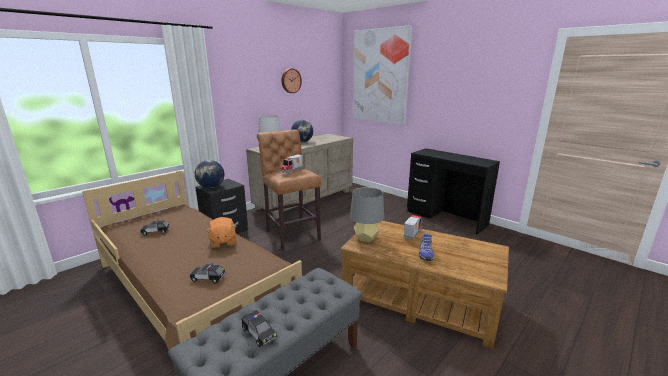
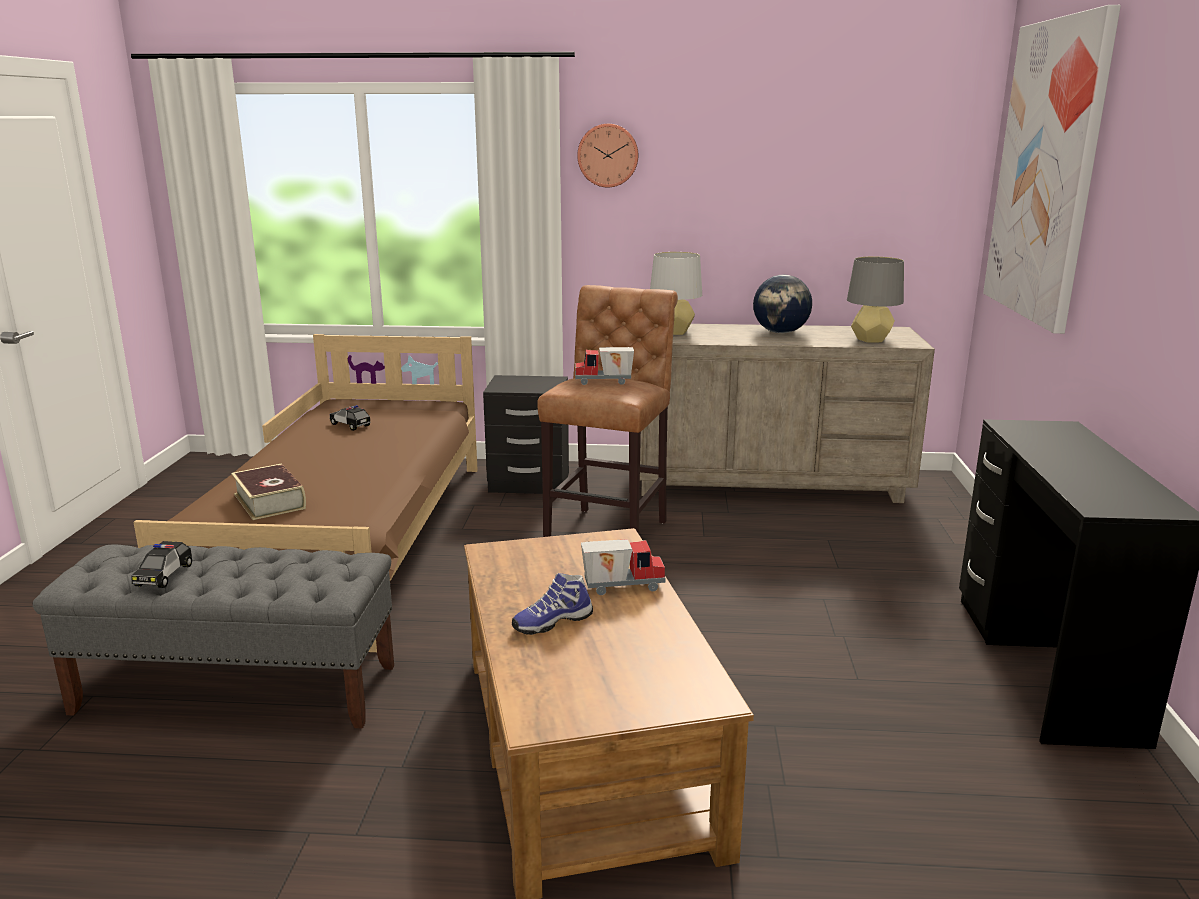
camera: 50 degrees right, 0 degrees up
toy car [190,263,226,284] -> book [231,463,306,520]
globe [195,160,224,188] -> none
orange plush toy [206,217,236,248] -> none
wall clock [282,68,302,93] -> wall clock moved to [577,124,638,187]
grey table lamp [350,187,384,242] -> grey table lamp moved to [847,256,904,343]

